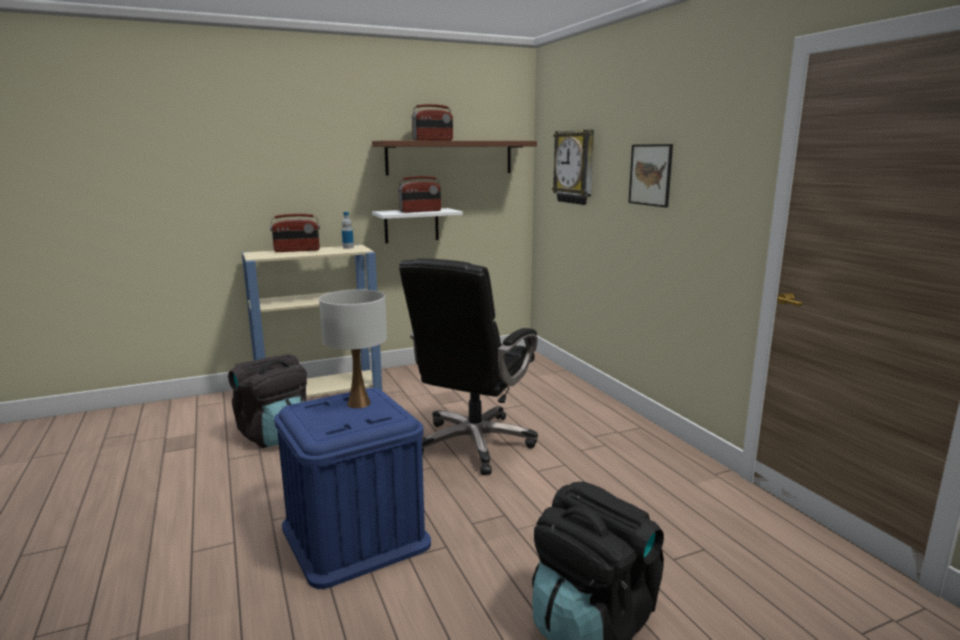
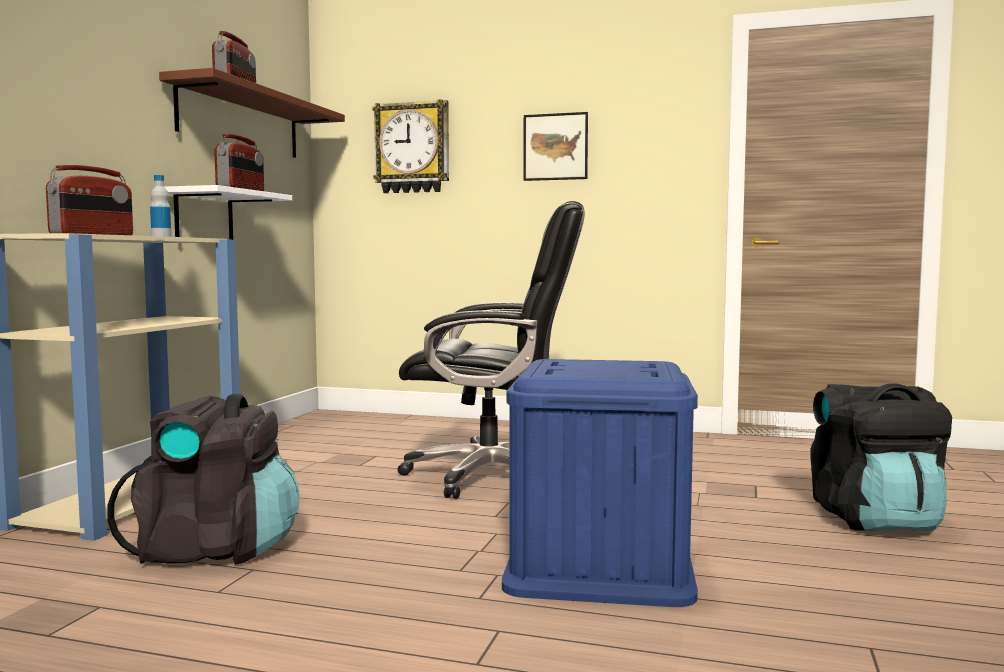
camera: 50 degrees left, 10 degrees down
white table lamp [319,289,387,408] -> none
black office chair [399,258,538,475] -> black office chair turned 60 degrees counterclockwise [398,201,585,499]

